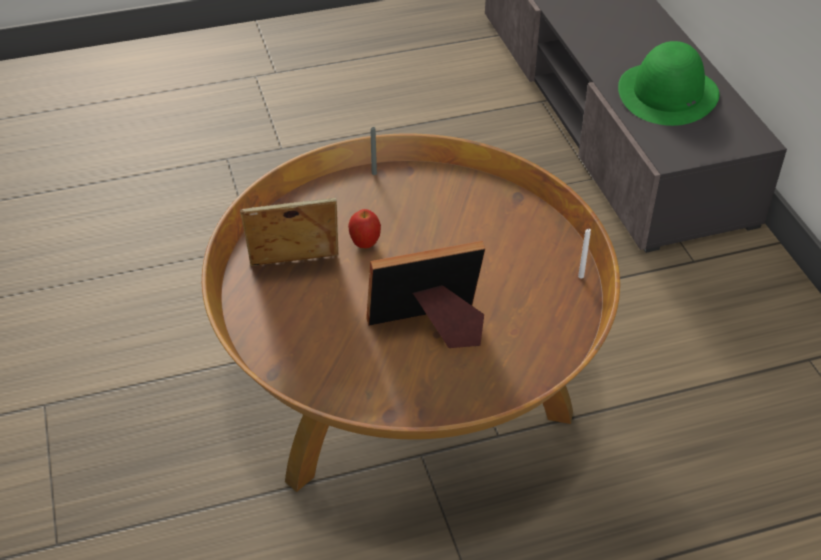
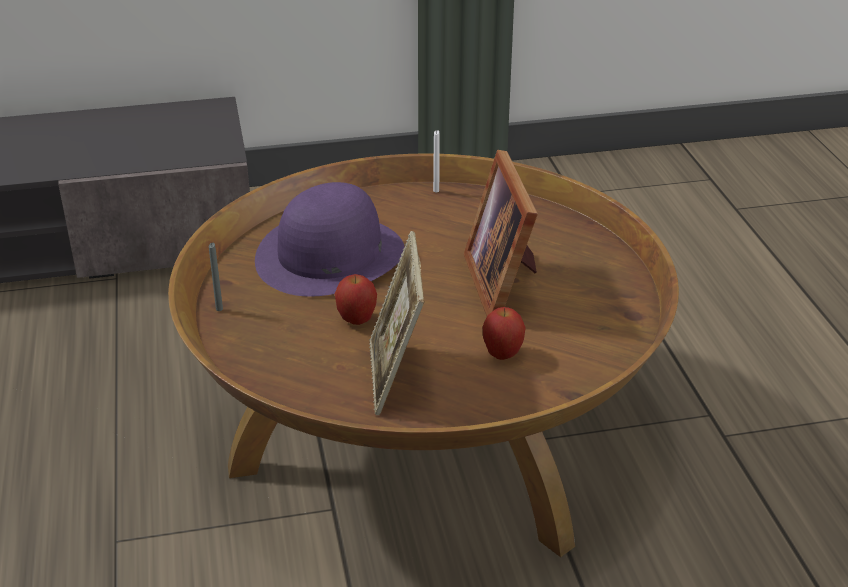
camera: 85 degrees left, 10 degrees down
green hat [618,41,720,126] -> none
none -> purple hat [255,182,405,297]
none -> apple [483,307,526,360]

